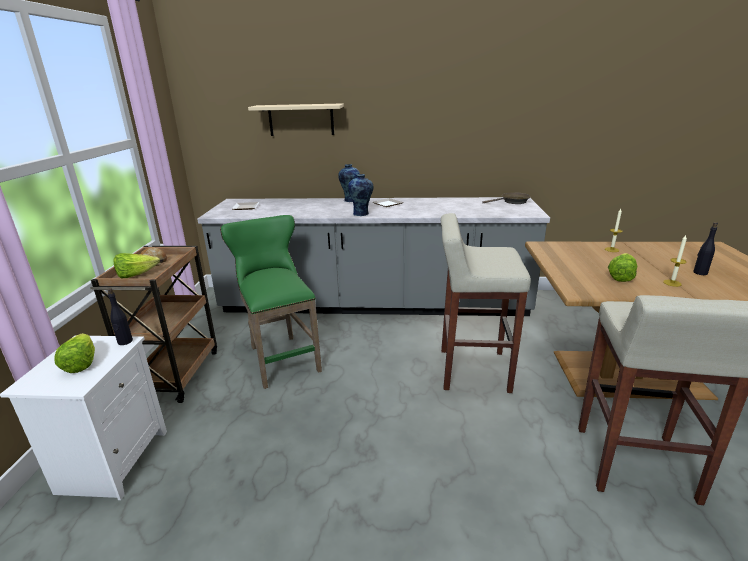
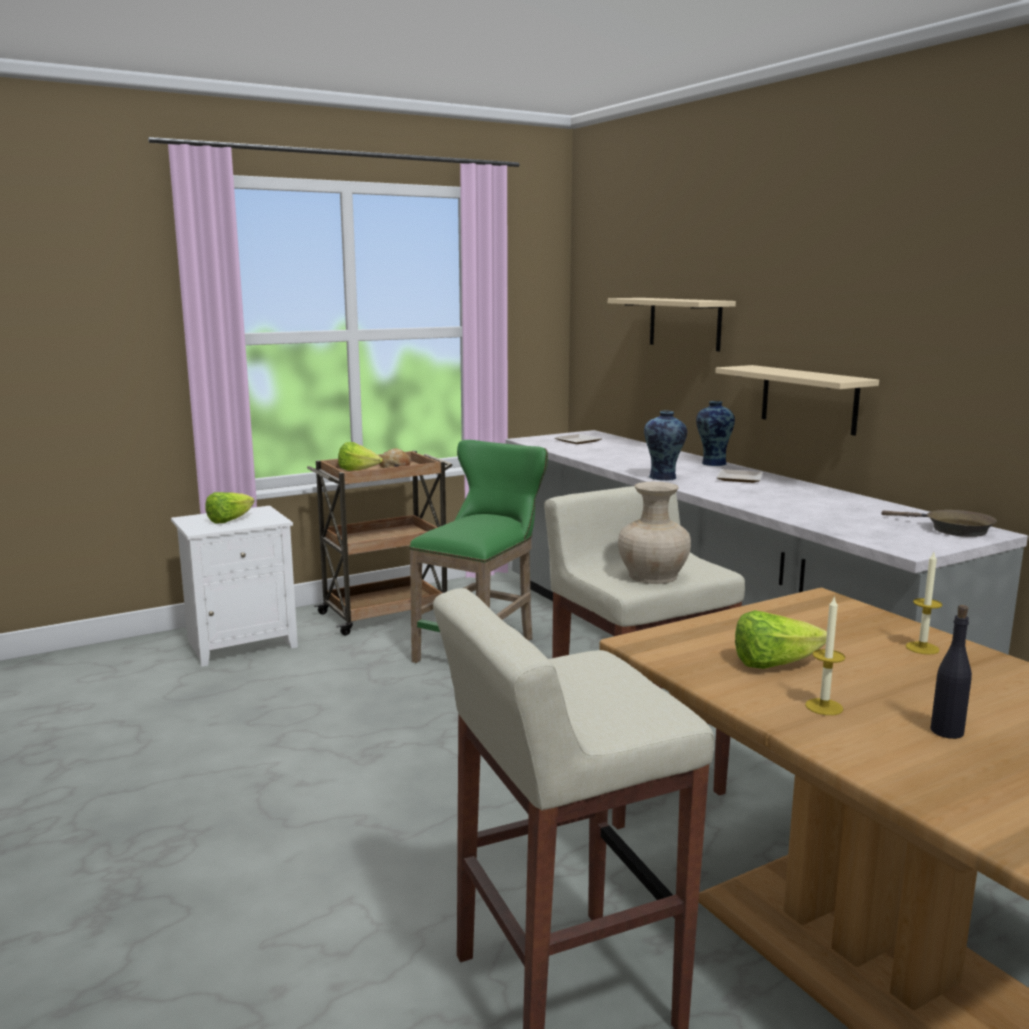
camera: 55 degrees right, 10 degrees down
black bottle [108,288,133,345] -> none
none -> beige vase [618,482,691,584]
none -> beige shelf [715,365,879,436]

